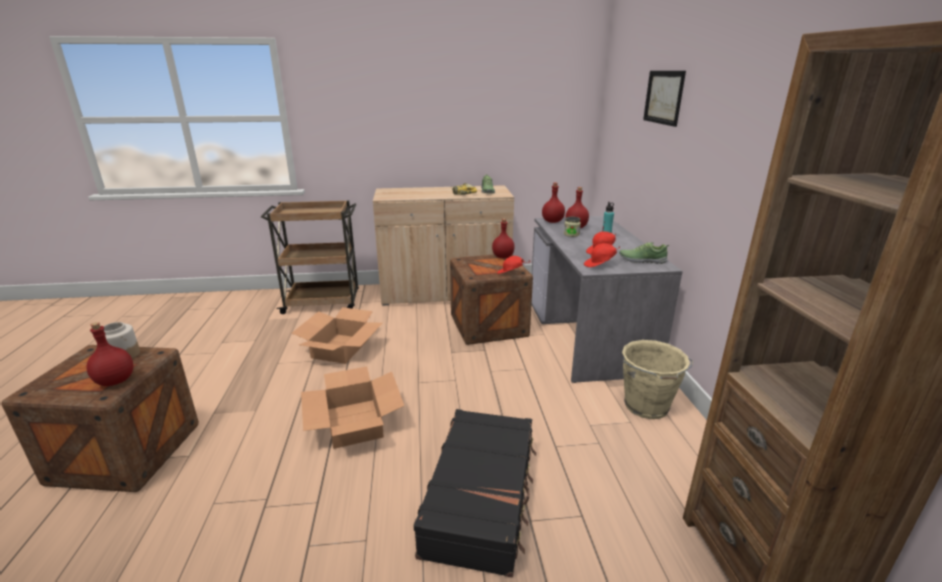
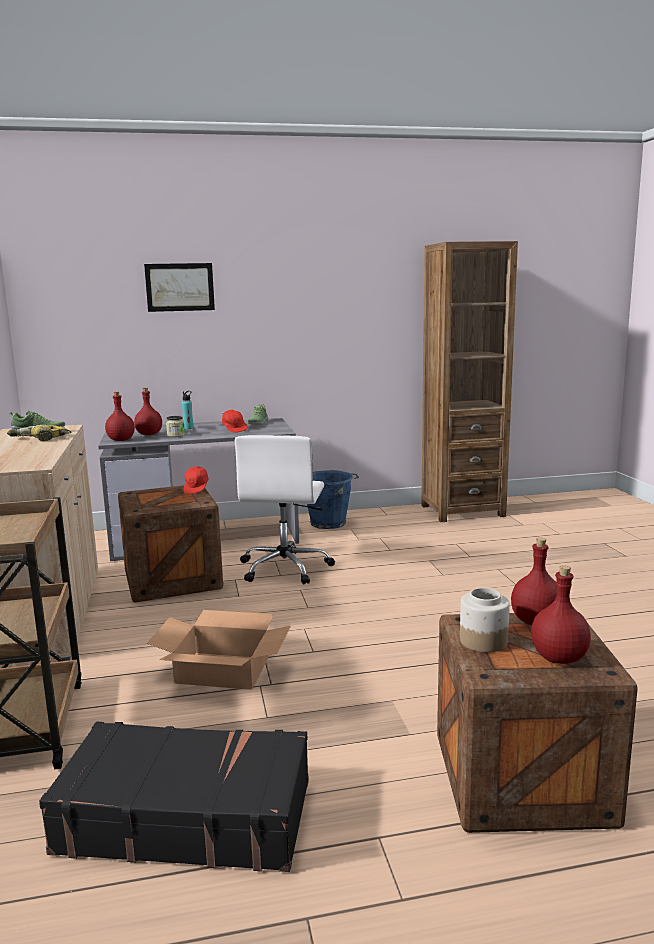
camera: 95 degrees left, 10 degrees down
cardboard box [301,367,404,449] -> none
black suitcase [414,409,536,577] -> black suitcase moved to [39,722,309,872]
red bottle [492,219,515,258] -> red bottle moved to [531,565,591,664]
red cap [584,243,620,267] -> none
beige bucket [622,340,693,419] -> blue bucket [307,470,359,529]
none -> white office chair [235,435,335,584]

